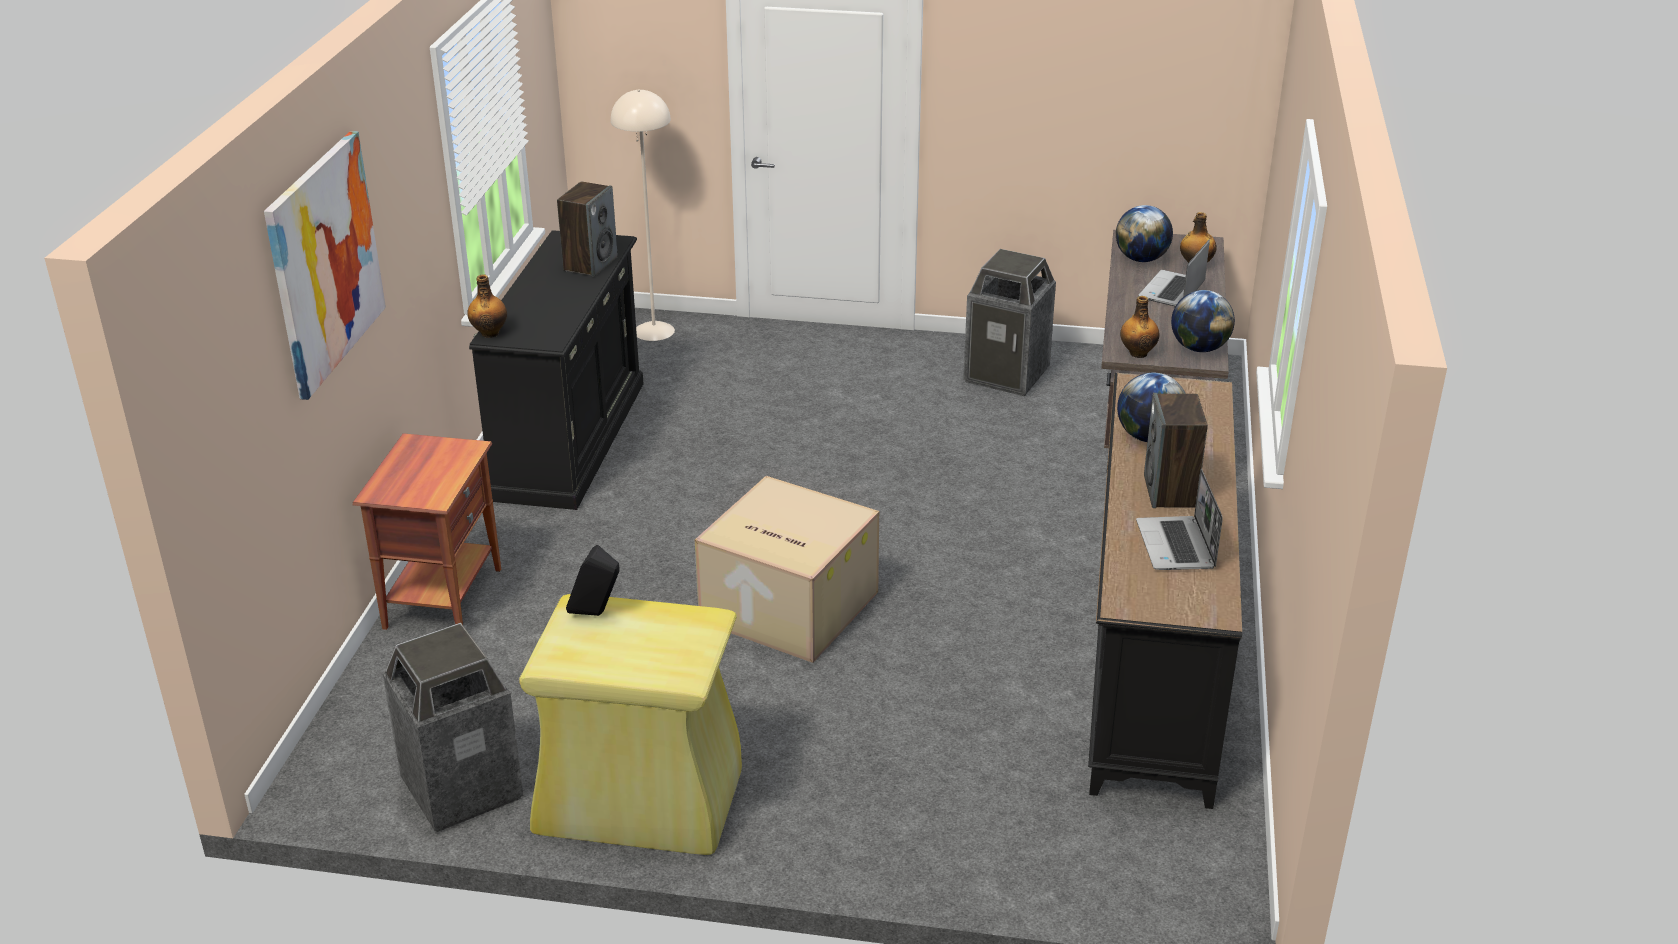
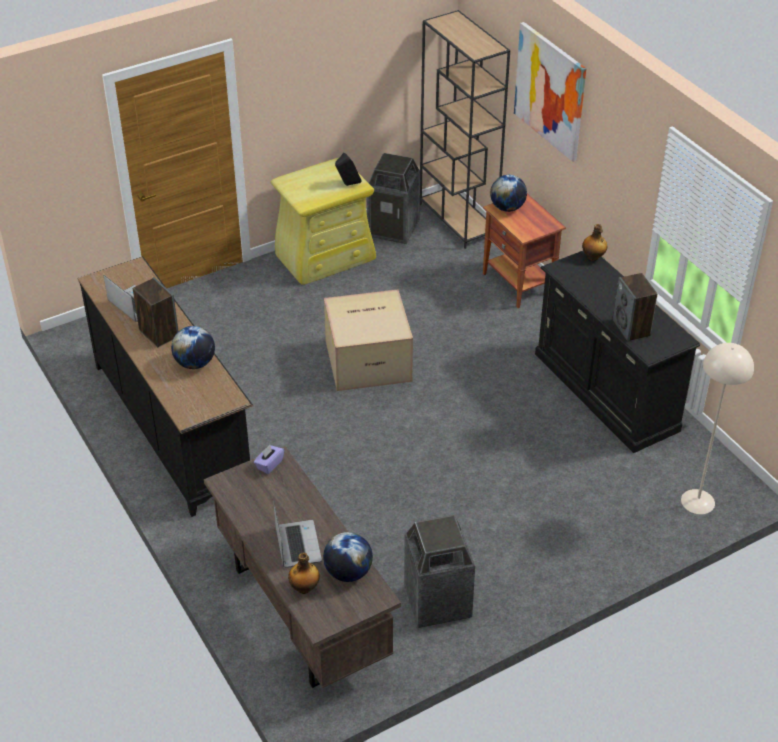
camera: 140 degrees right, 10 degrees up
bottle [1120,296,1159,358] -> purple tissue box [254,445,284,474]
globe [1171,290,1235,352] -> globe moved to [490,175,527,212]
none -> bookcase [420,10,510,249]

